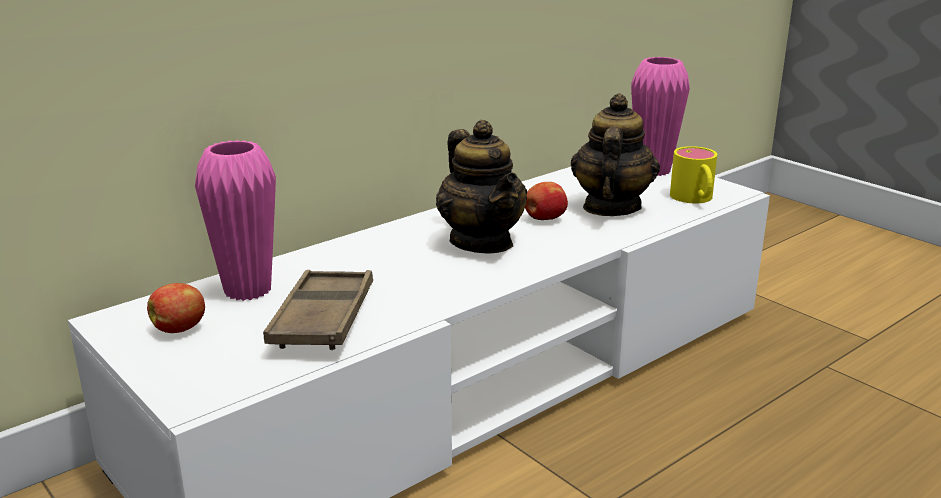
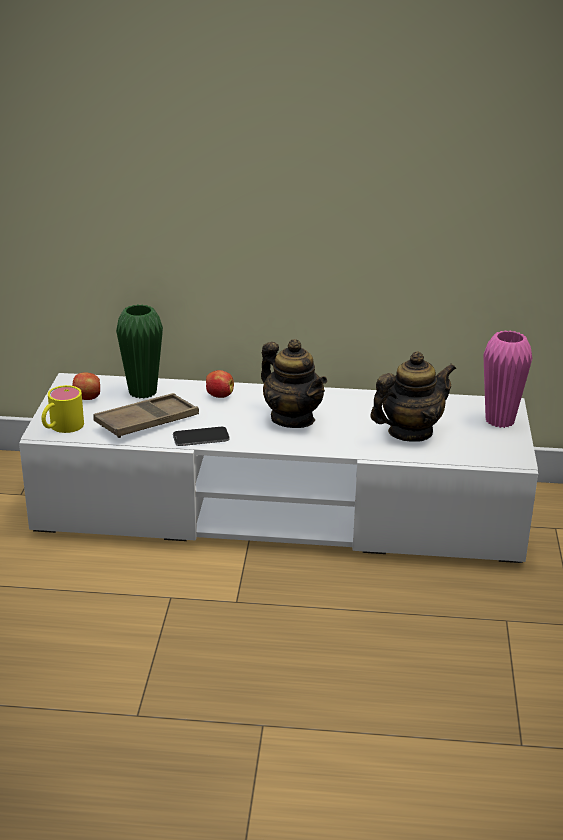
camera: 45 degrees right, 5 degrees up
pink vase [195,140,276,301] -> green vase [116,304,163,399]
teapot [436,120,527,254] -> teapot turned 60 degrees counterclockwise [261,339,327,428]
apple [525,182,568,220] -> apple moved to [206,370,234,398]
yellow mug [670,146,717,203] -> yellow mug moved to [42,385,84,433]
none -> phone [173,427,230,446]

